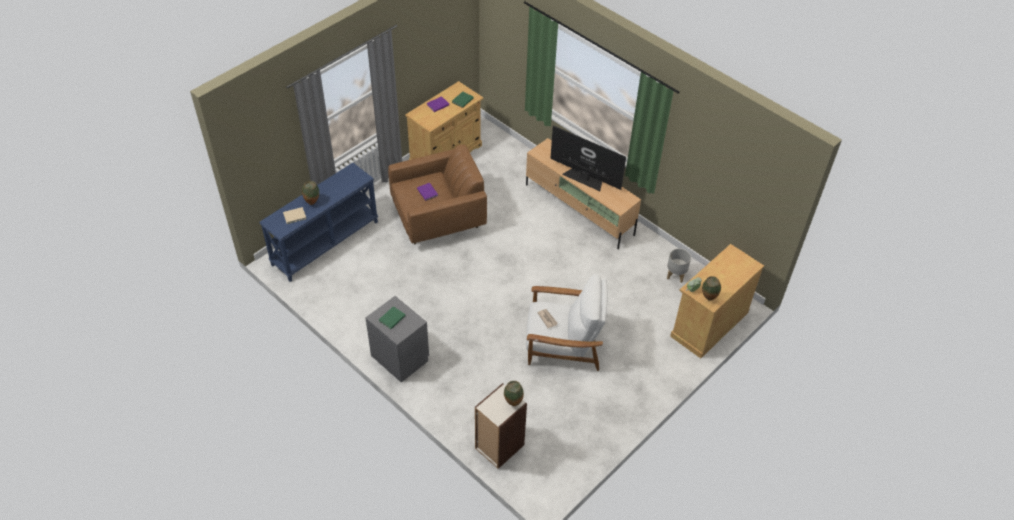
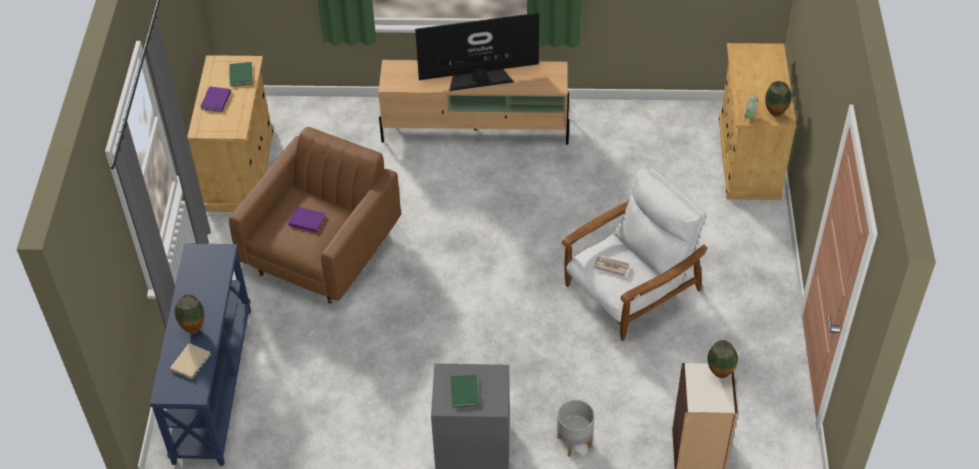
camera: 40 degrees left, 0 degrees up
grey planter [667,249,691,283] -> grey planter moved to [557,400,594,457]

